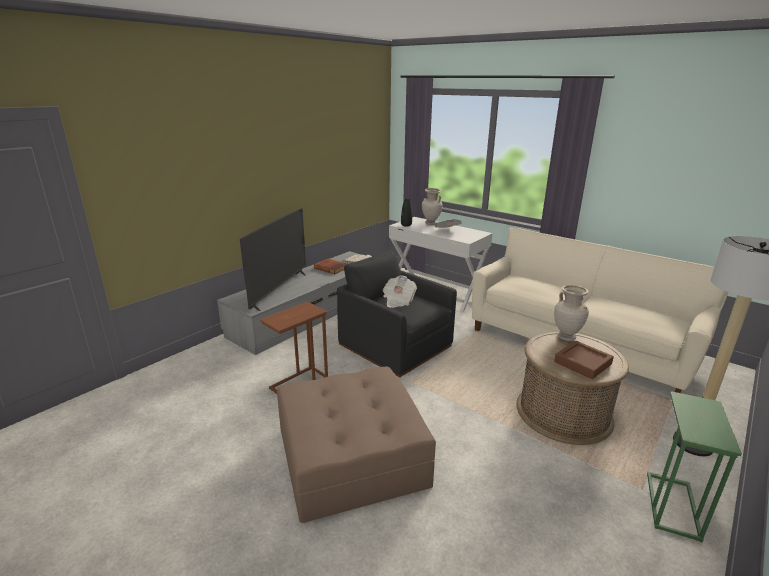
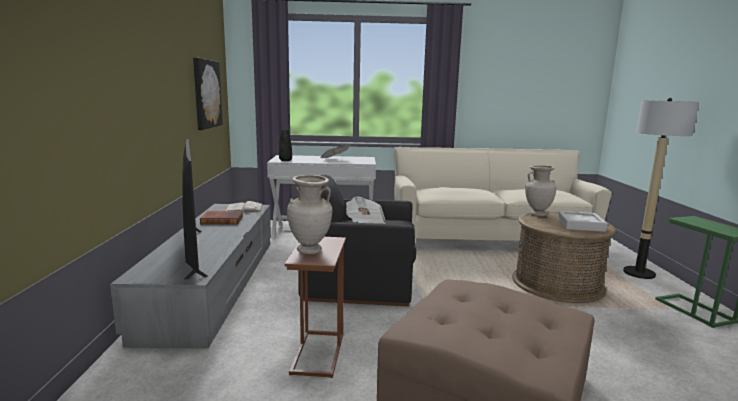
camera: 40 degrees left, 10 degrees down
beige vase [422,188,442,225] -> beige vase moved to [287,175,332,254]
brown tray [554,341,614,379] -> grey tray [557,211,608,232]
none -> picture [193,58,223,130]

